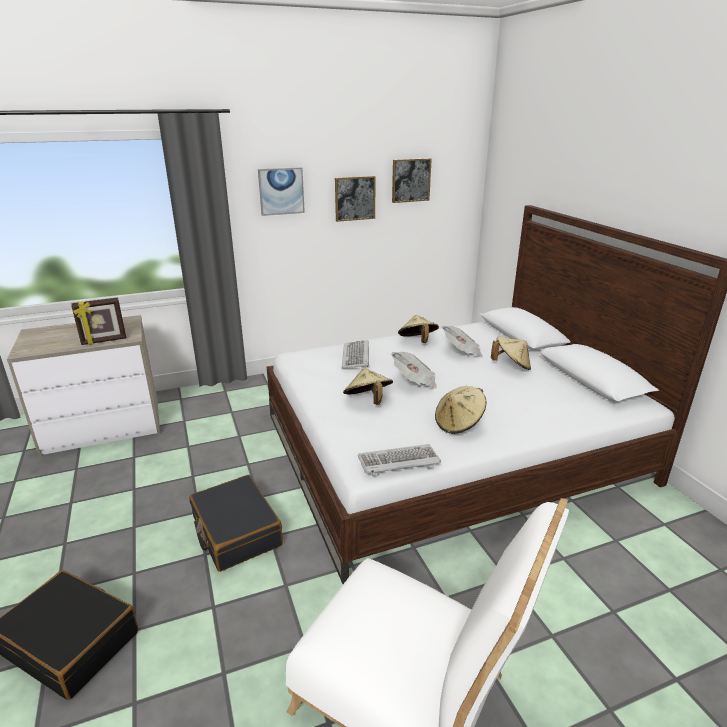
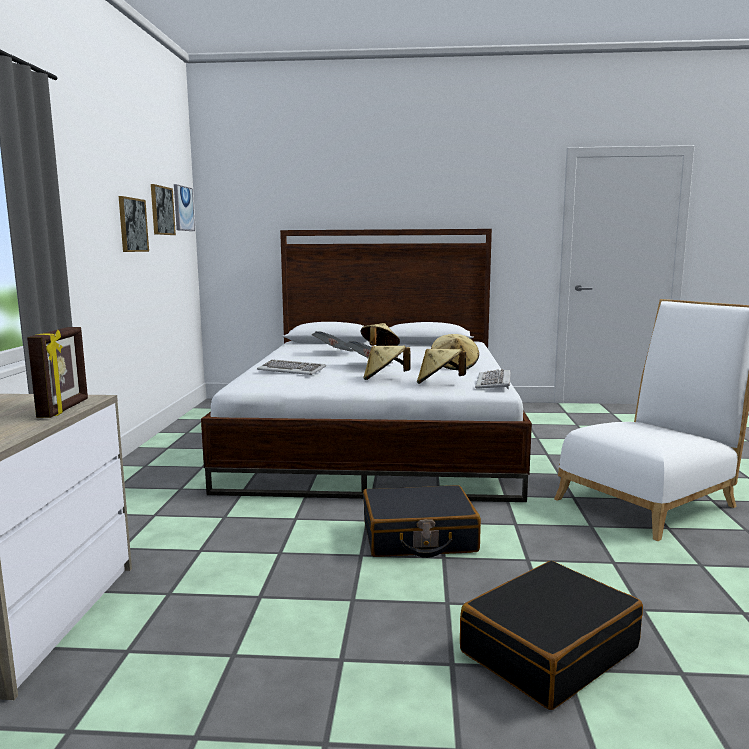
camera: 65 degrees left, 15 degrees down
picture [258,167,305,216] -> picture moved to [174,184,195,231]
beige hat [398,315,439,343] -> beige hat moved to [417,349,466,384]

